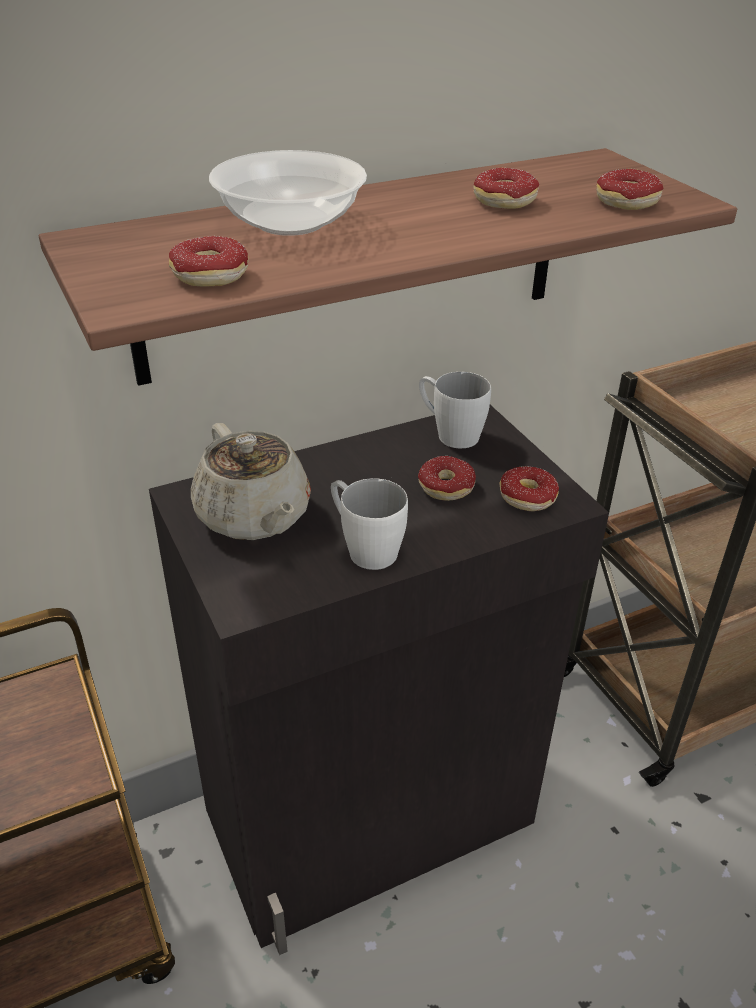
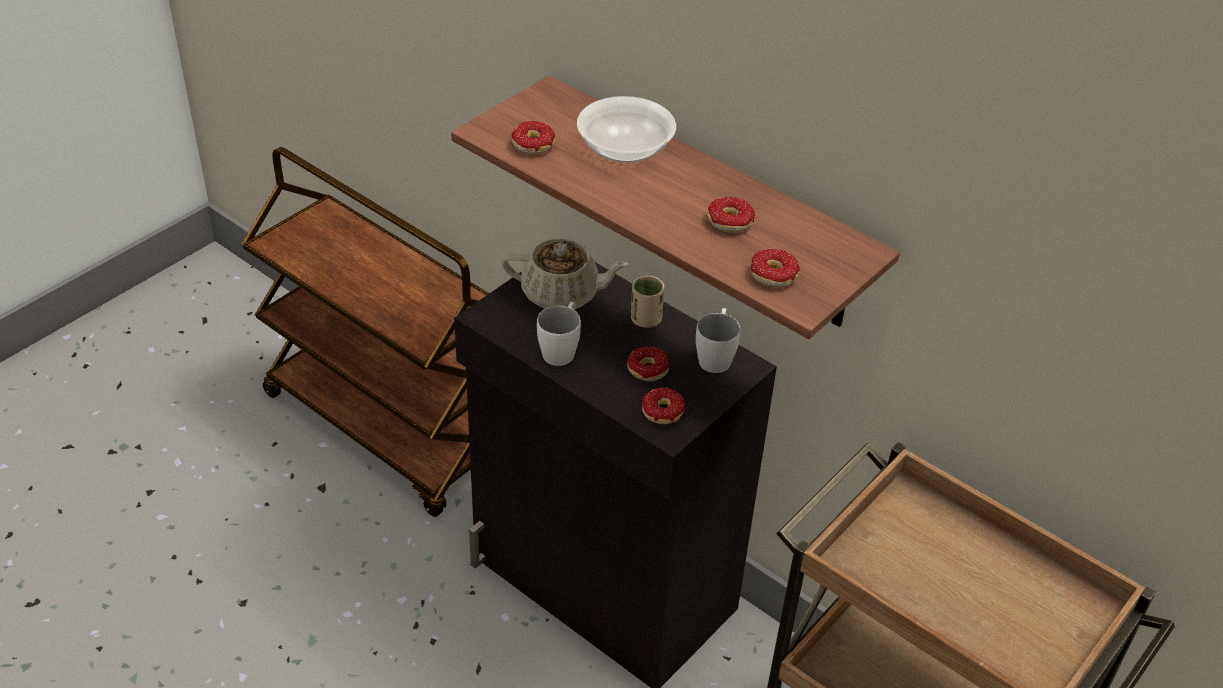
camera: 65 degrees right, 5 degrees up
beige teapot [191,423,311,540] -> beige teapot turned 120 degrees counterclockwise [501,239,628,309]
none -> beige cup [631,276,664,328]

